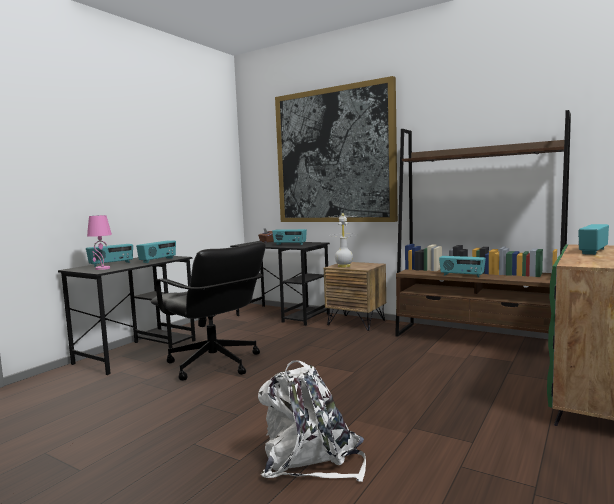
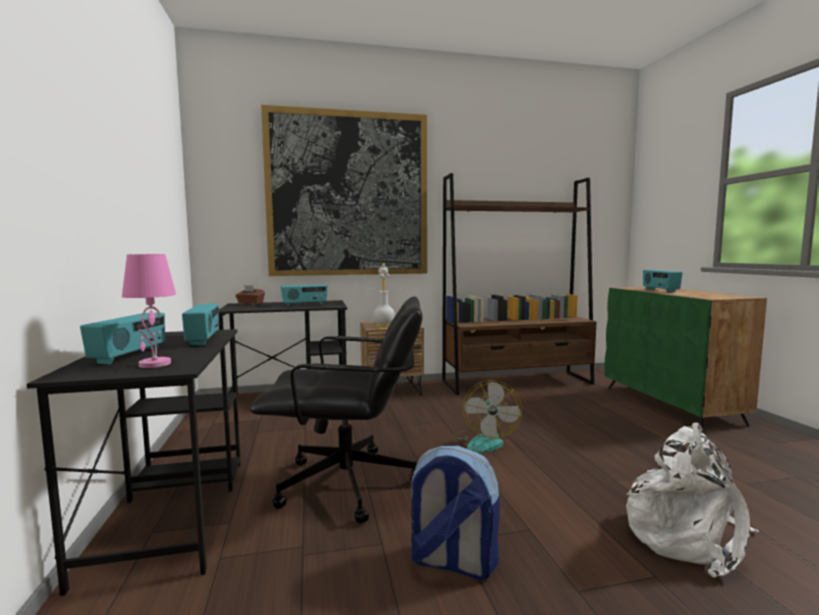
camera: 45 degrees left, 0 degrees up
radio [439,256,486,278] -> none
none -> backpack [409,446,500,580]
none -> fan [453,380,522,453]

